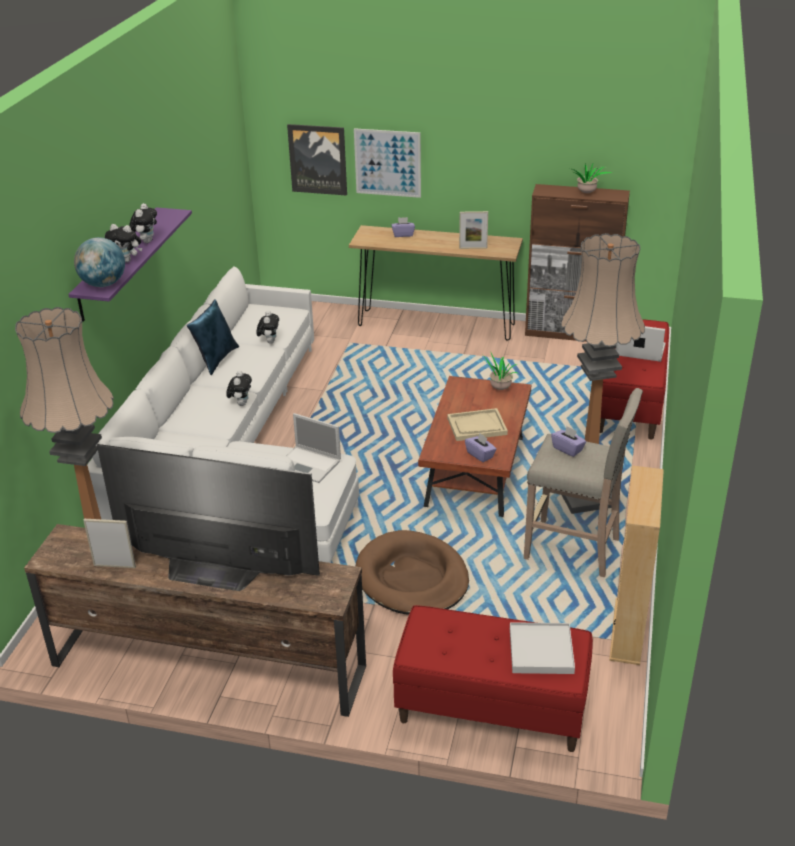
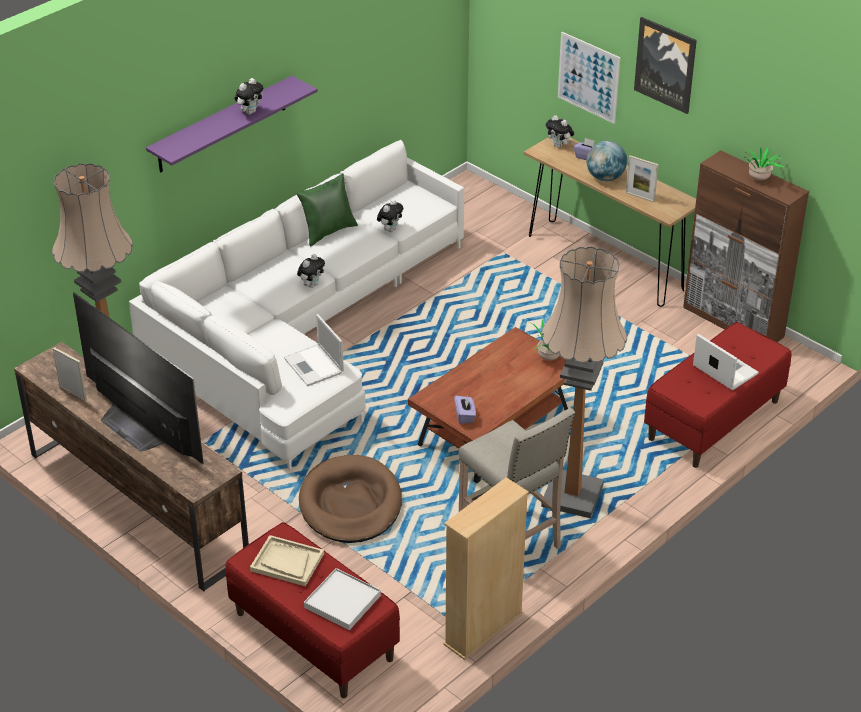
camera: 30 degrees right, 5 degrees up
globe [74,237,125,287] -> globe moved to [586,141,627,181]
plush toy [105,224,142,262] -> plush toy moved to [546,115,574,148]
blue pillow [187,299,239,375] -> green pillow [297,173,358,247]
picture [287,124,347,196] -> picture moved to [634,17,697,114]
beige tray [447,408,508,441] -> beige tray moved to [250,535,324,586]
purple tissue box [551,426,586,457] -> none

